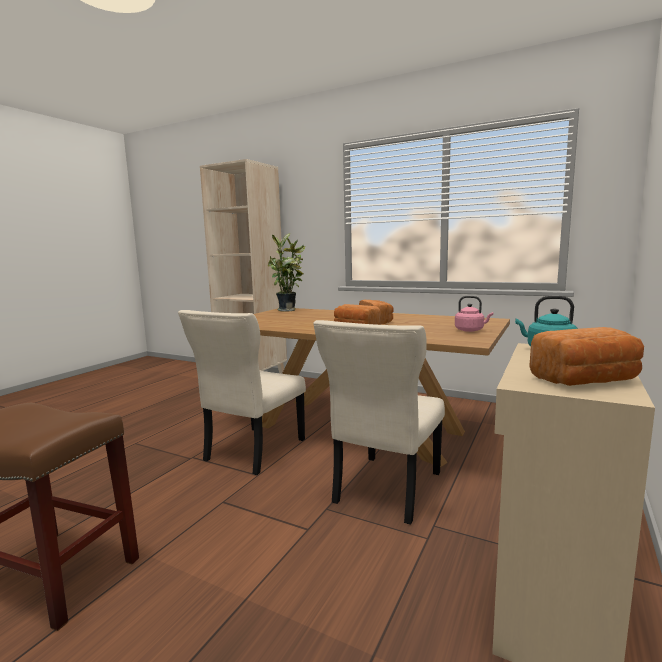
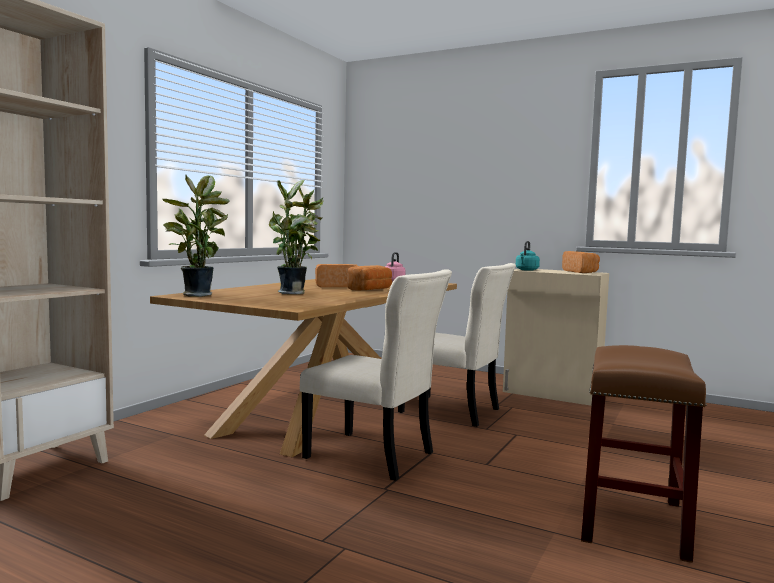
camera: 90 degrees left, 5 degrees down
none -> potted plant [269,180,324,294]

